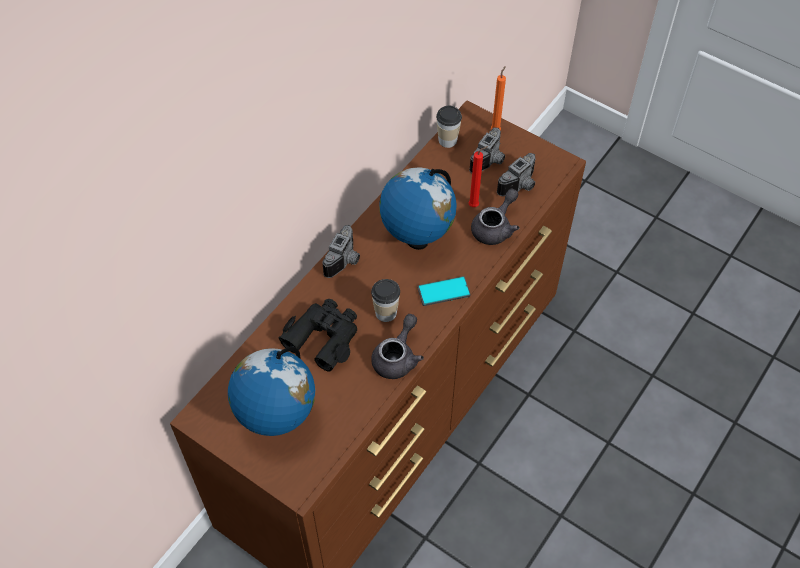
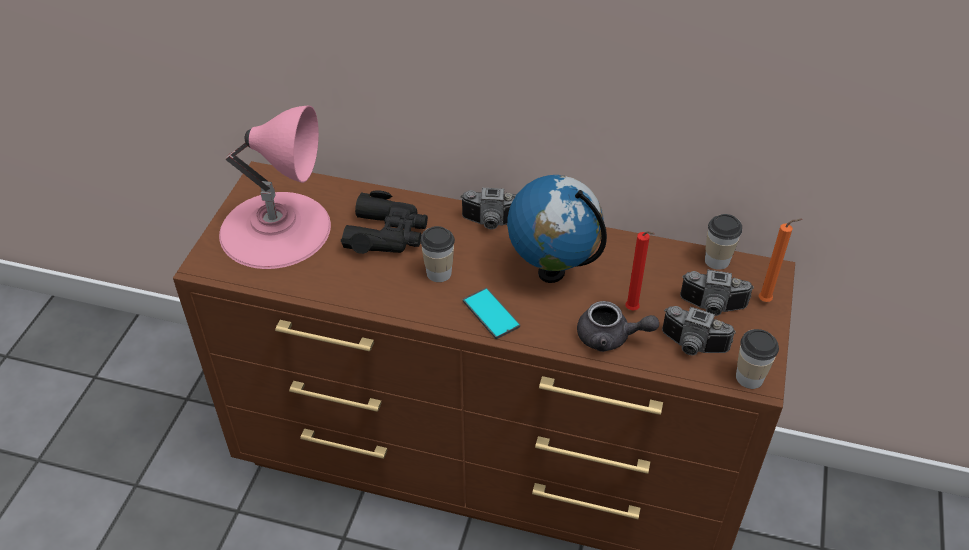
camera: 70 degrees right, 10 degrees down
globe [228,346,315,436] -> pink table lamp [219,105,331,269]
grey teapot [371,314,424,379] -> none
none -> cup [736,329,779,389]

